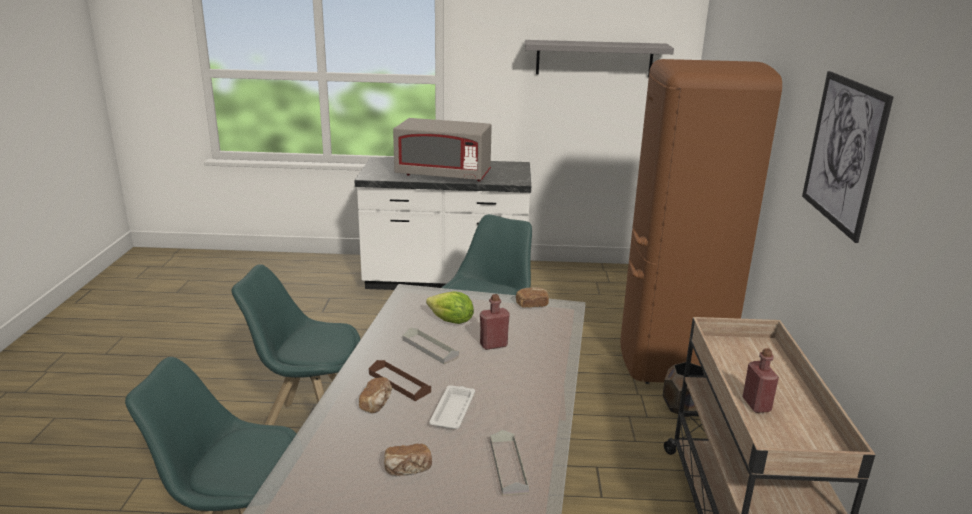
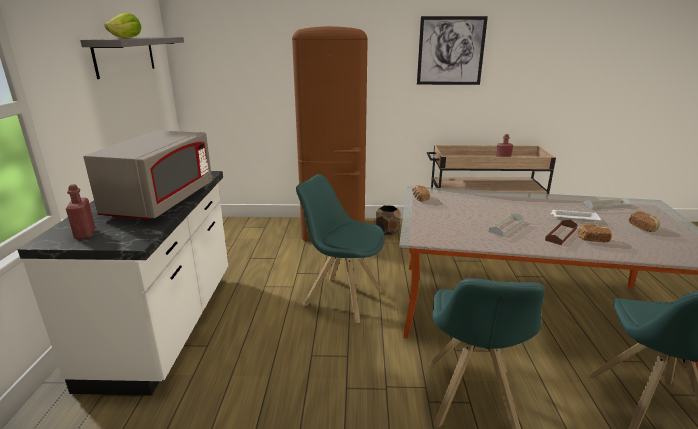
camera: 90 degrees left, 0 degrees up
lettuce [426,291,474,324] -> lettuce moved to [105,13,141,38]
red bottle [480,294,510,350] -> red bottle moved to [66,184,95,239]

